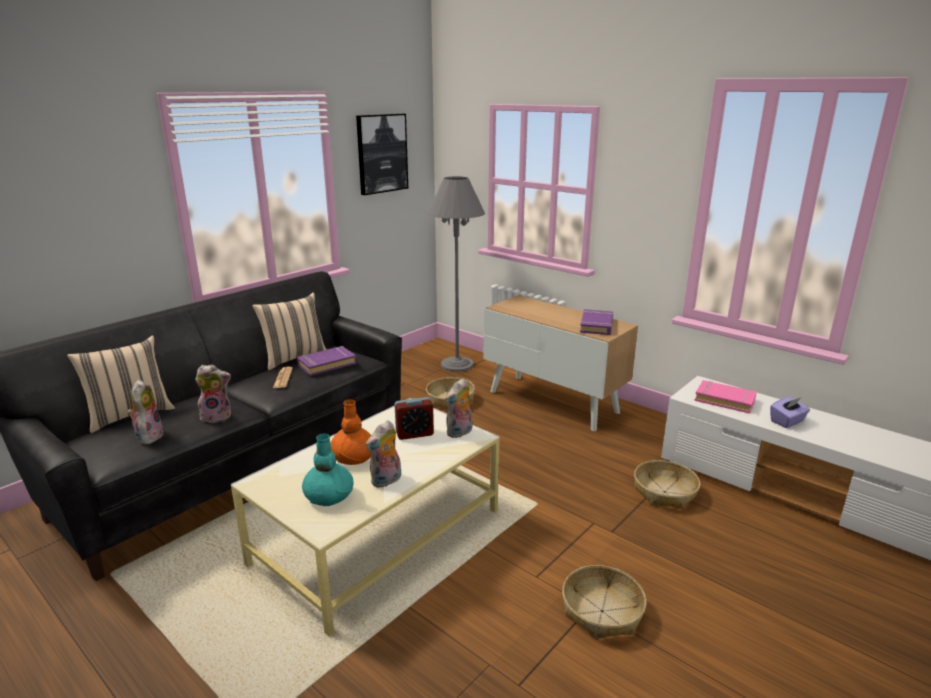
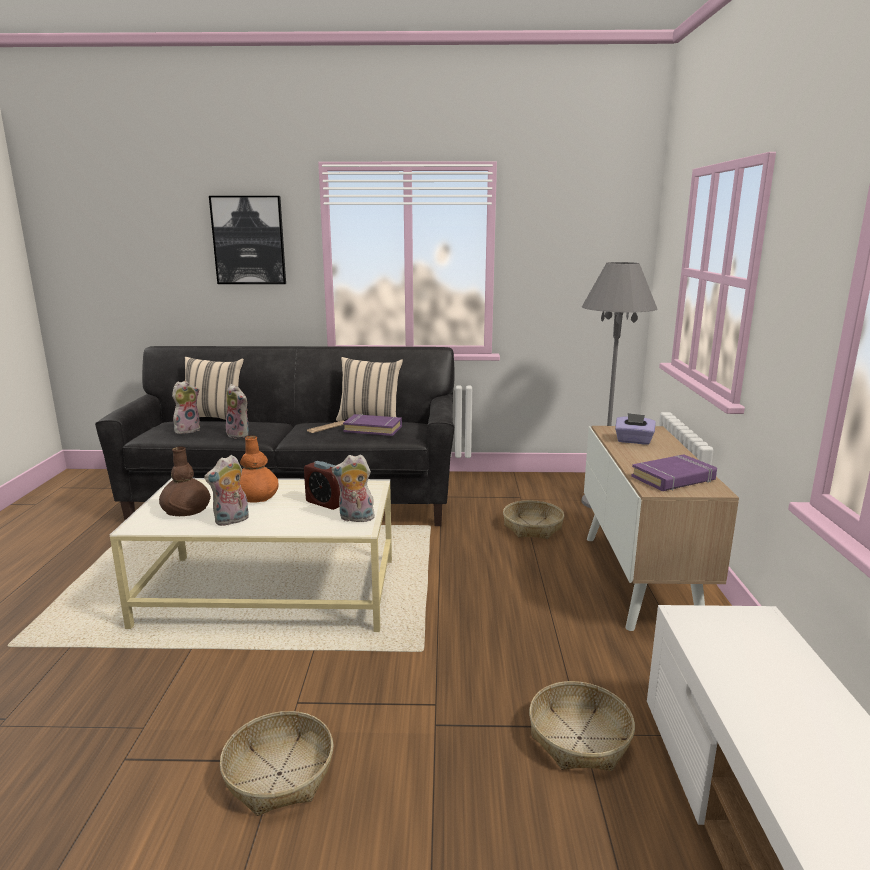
camera: 50 degrees right, 5 degrees down
turquoise vase [302,433,354,506] -> brown vase [159,446,211,516]
picture [356,114,408,195] -> picture moved to [209,196,286,284]
plush toy [366,420,401,488] -> plush toy turned 45 degrees counterclockwise [204,455,249,526]
pink book [694,380,757,414] -> none
purple tissue box [770,397,810,428] -> purple tissue box moved to [615,413,656,445]

